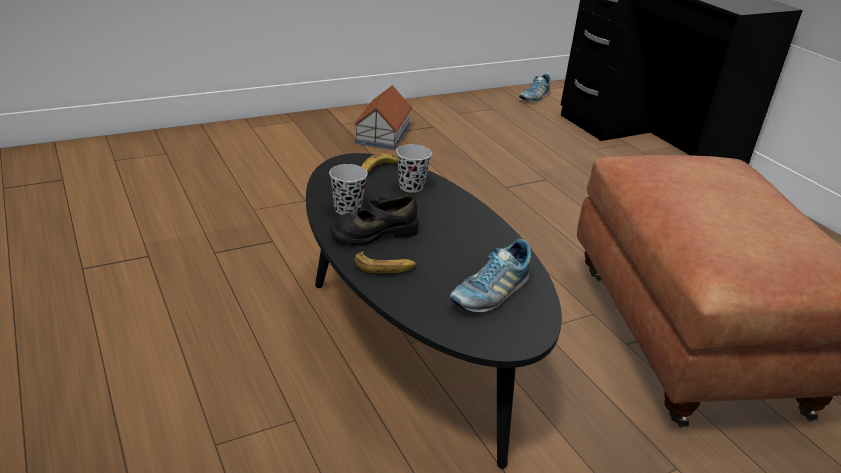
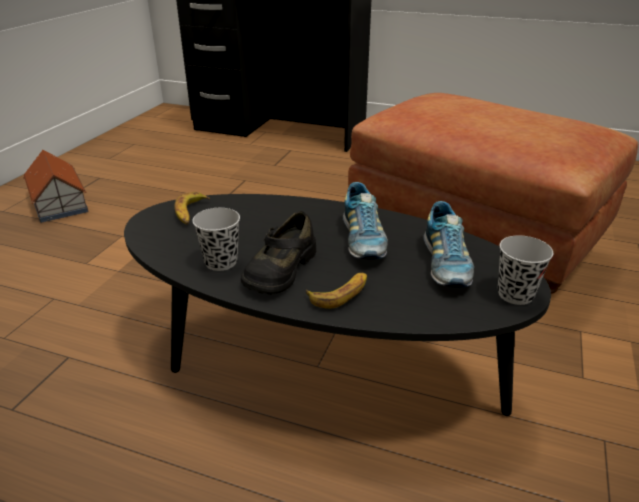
camera: 40 degrees left, 0 degrees up
black cup [396,144,432,193] -> black cup moved to [498,235,553,305]
shoe [519,74,551,102] -> shoe moved to [343,182,388,259]

